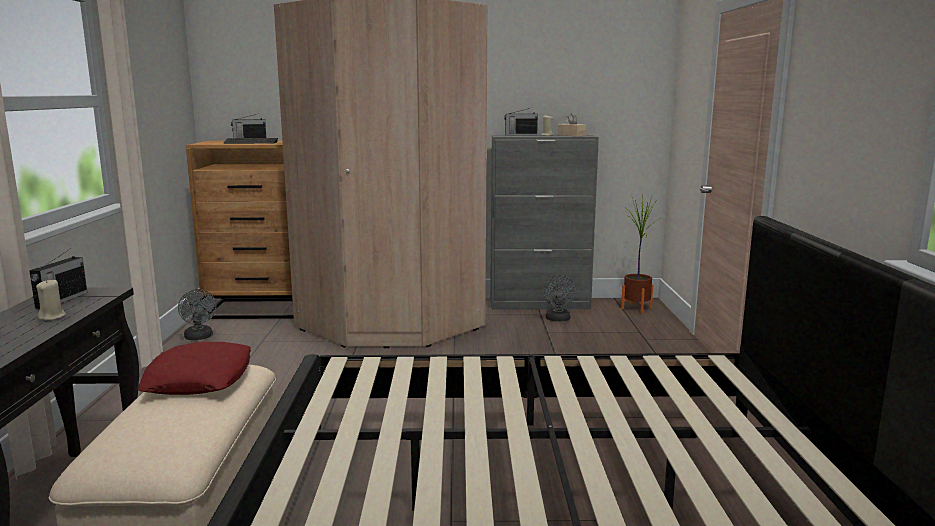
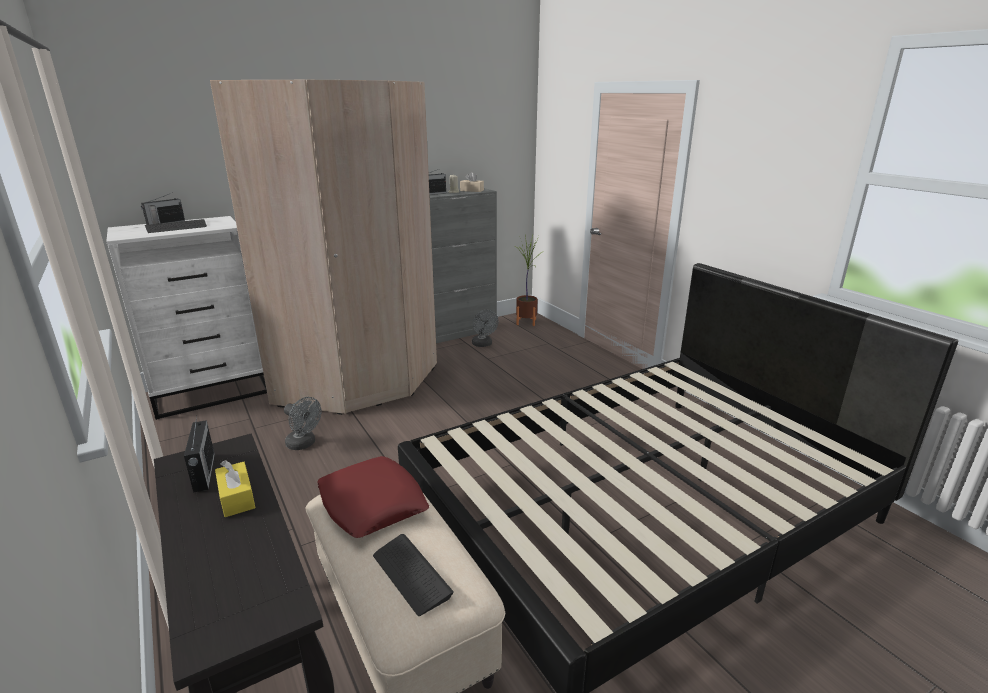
camera: 30 degrees left, 10 degrees up
beige candle [36,279,66,321] -> yellow tissue box [215,460,256,517]
grey fan [178,289,216,340] -> grey fan moved to [284,397,322,450]
brown dresser [185,141,294,319] -> white dresser [106,216,267,420]
none -> keyboard [373,534,454,616]

